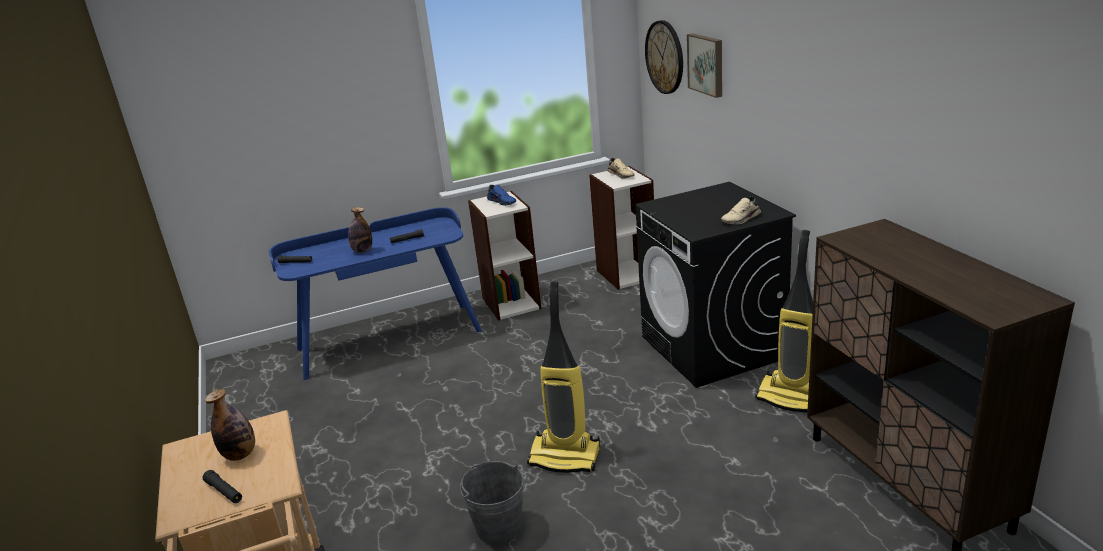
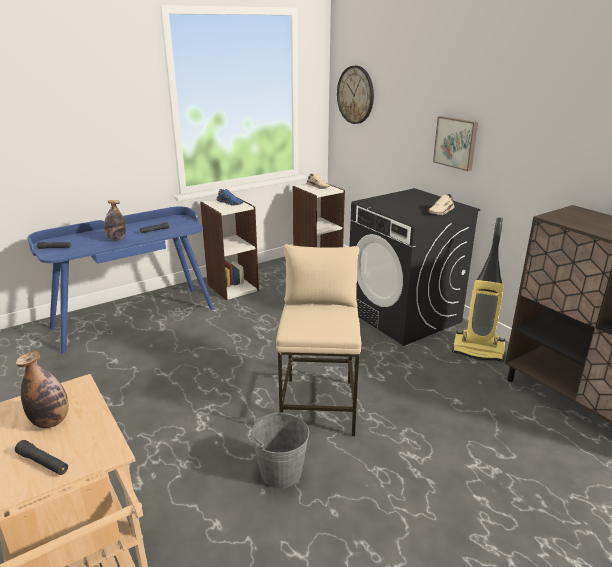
camera: 15 degrees left, 0 degrees up
vacuum cleaner [527,281,600,473] -> beige stool [276,244,362,437]
picture [687,33,722,98] -> picture moved to [433,116,478,171]

